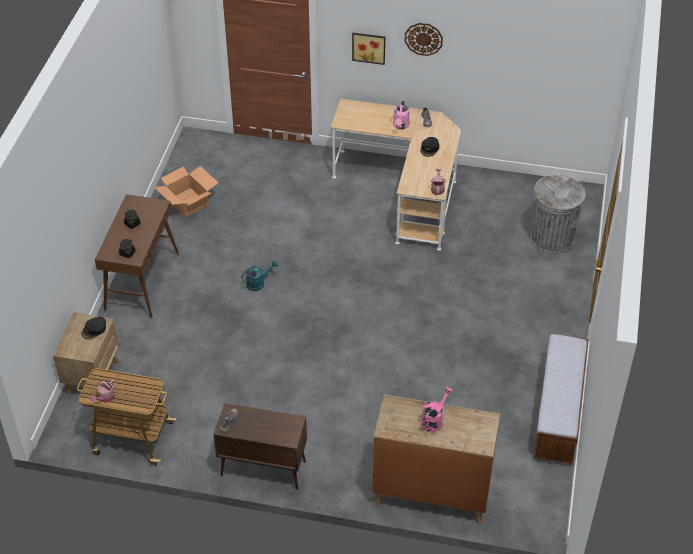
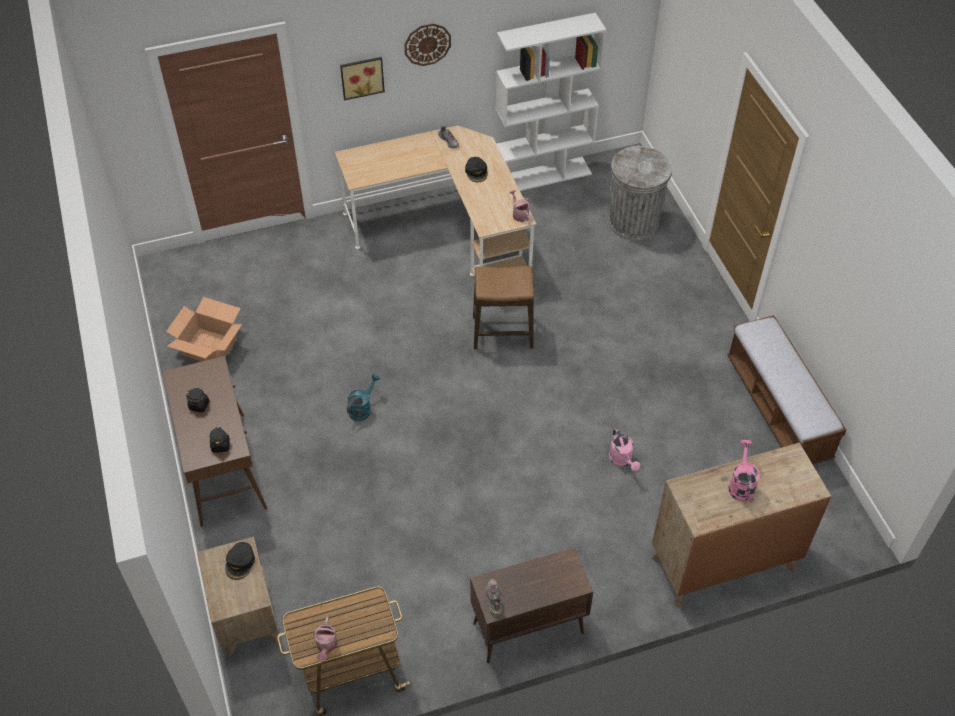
camera: 30 degrees left, 5 degrees up
pink watering can [393,100,410,129] -> pink watering can moved to [609,429,640,471]
none -> stool [473,266,534,349]
none -> white bookcase [496,13,606,191]

